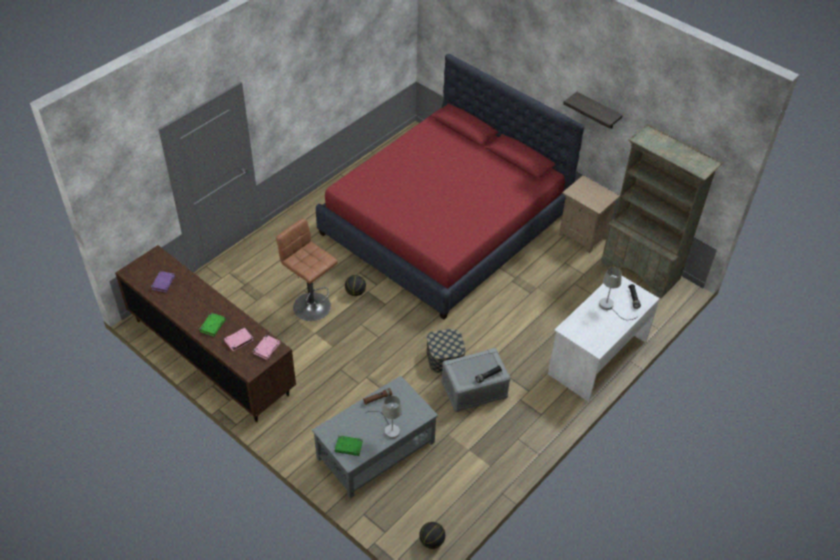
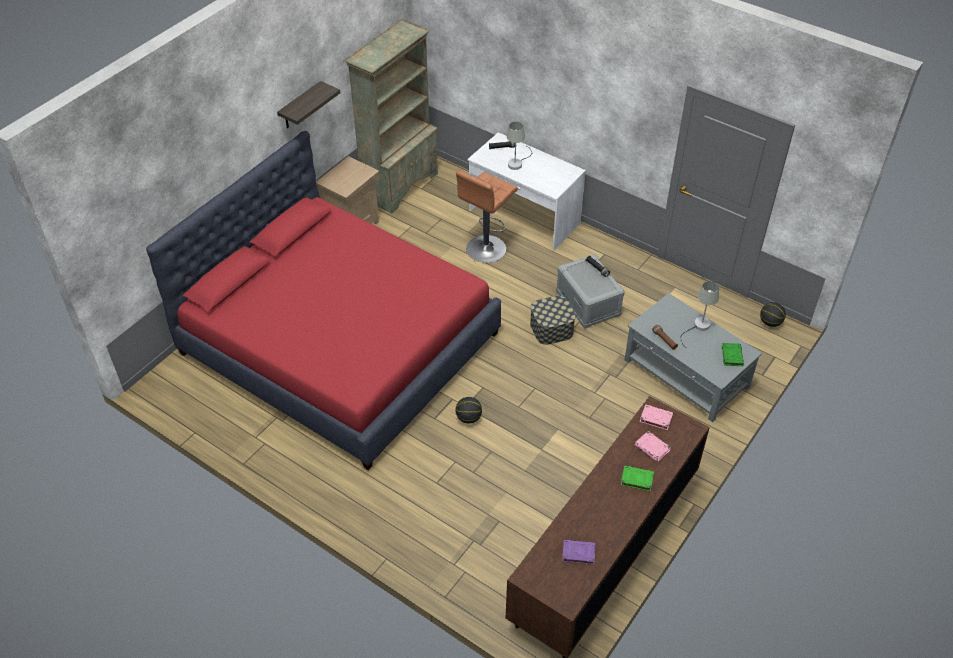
camera: 95 degrees left, 0 degrees up
brown stool [276,218,338,321] -> brown stool moved to [456,171,518,263]

